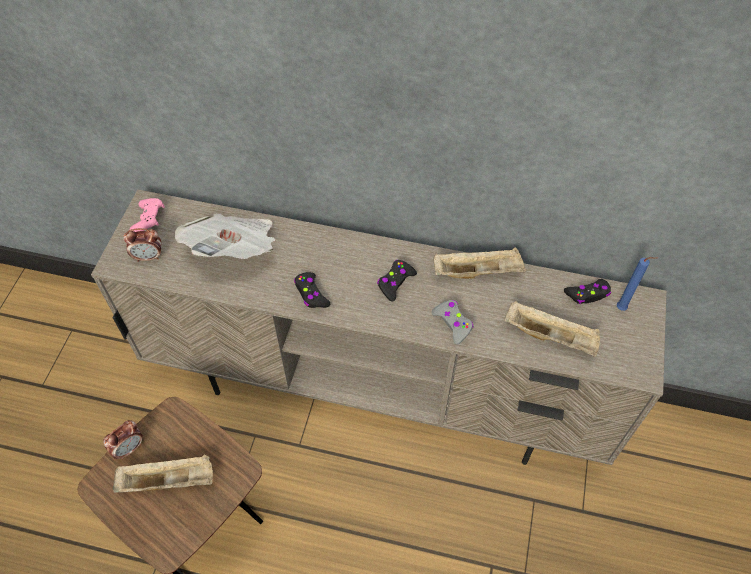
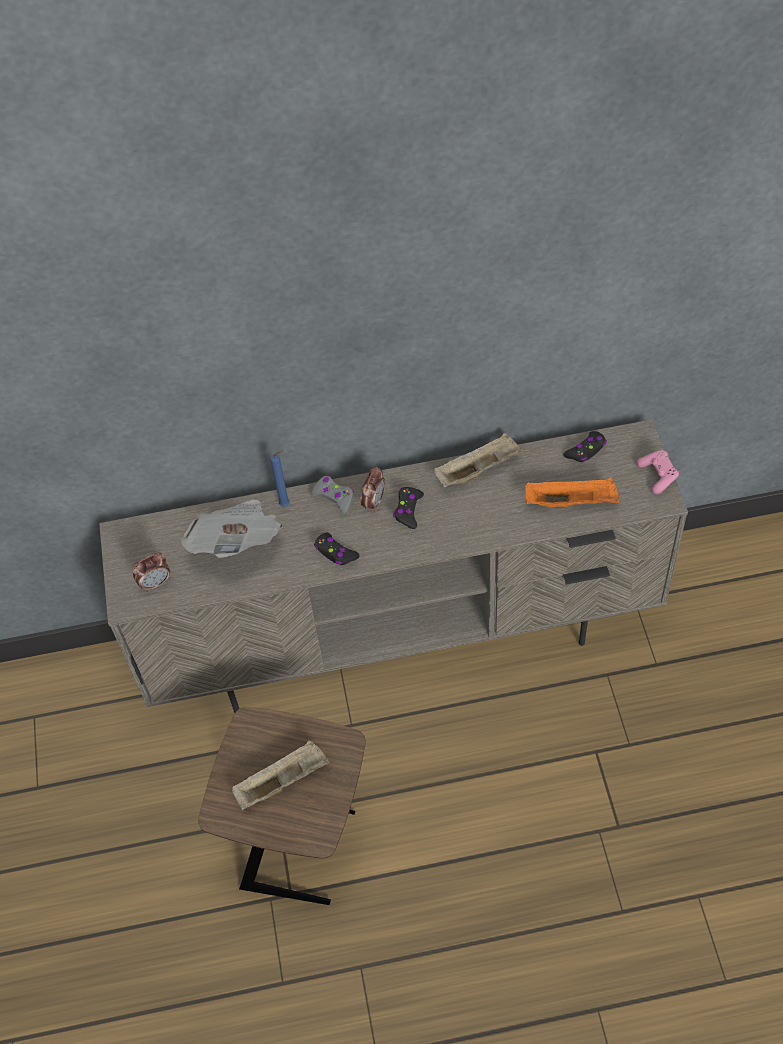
camera: 20 degrees left, 0 degrees up
alarm clock [103,420,143,460] -> alarm clock moved to [360,467,385,512]
pink game controller [130,198,165,232] -> pink game controller moved to [637,450,679,494]
grey game controller [431,300,474,345] -> grey game controller moved to [310,475,354,514]
beige tray [504,301,600,357] -> orange tray [525,477,620,508]
blue candle [617,257,658,311] -> blue candle moved to [270,450,290,507]

